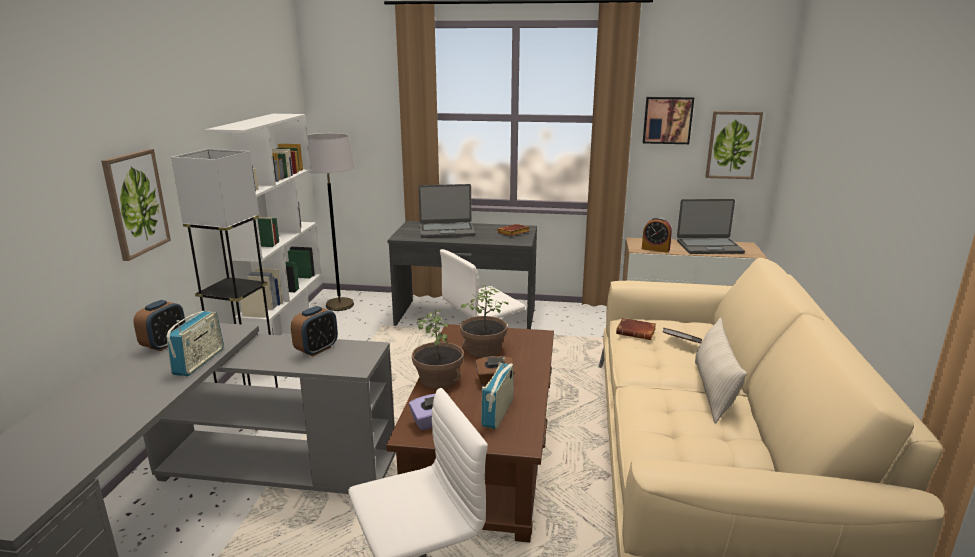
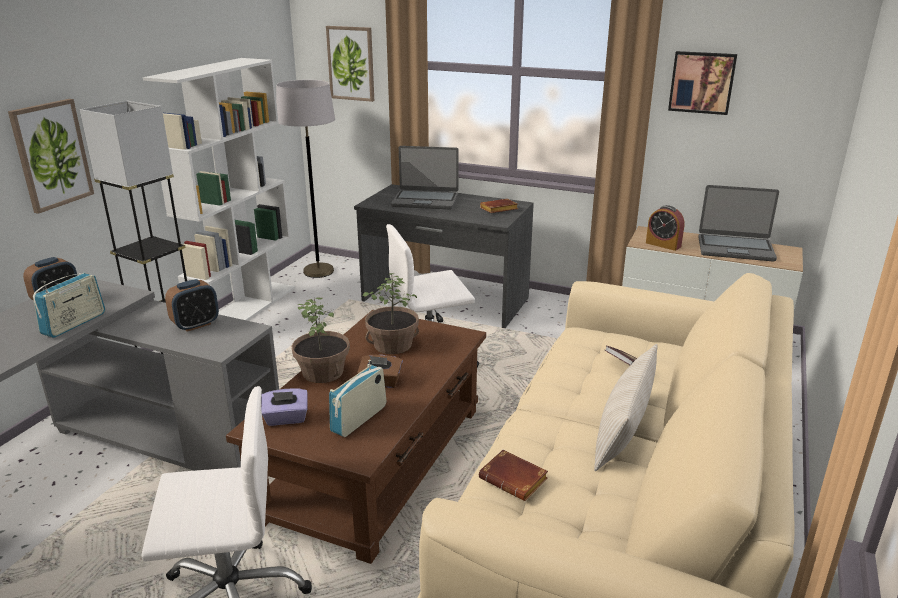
camera: 15 degrees right, 5 degrees up
brown book [616,318,656,340] -> brown book moved to [479,450,548,501]
picture [705,111,763,179] -> picture moved to [326,26,374,102]

